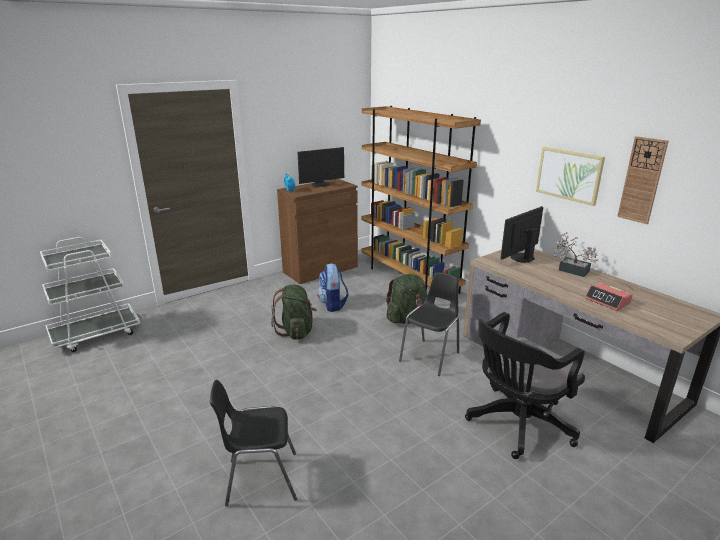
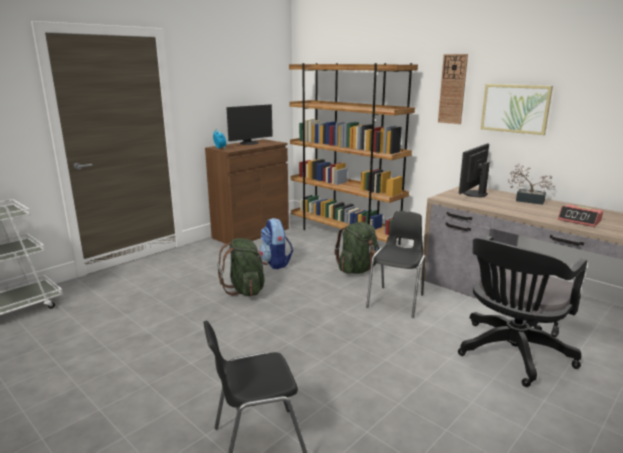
camera: 10 degrees left, 5 degrees down
wall clock [617,136,669,224] -> wall clock moved to [438,54,468,124]

